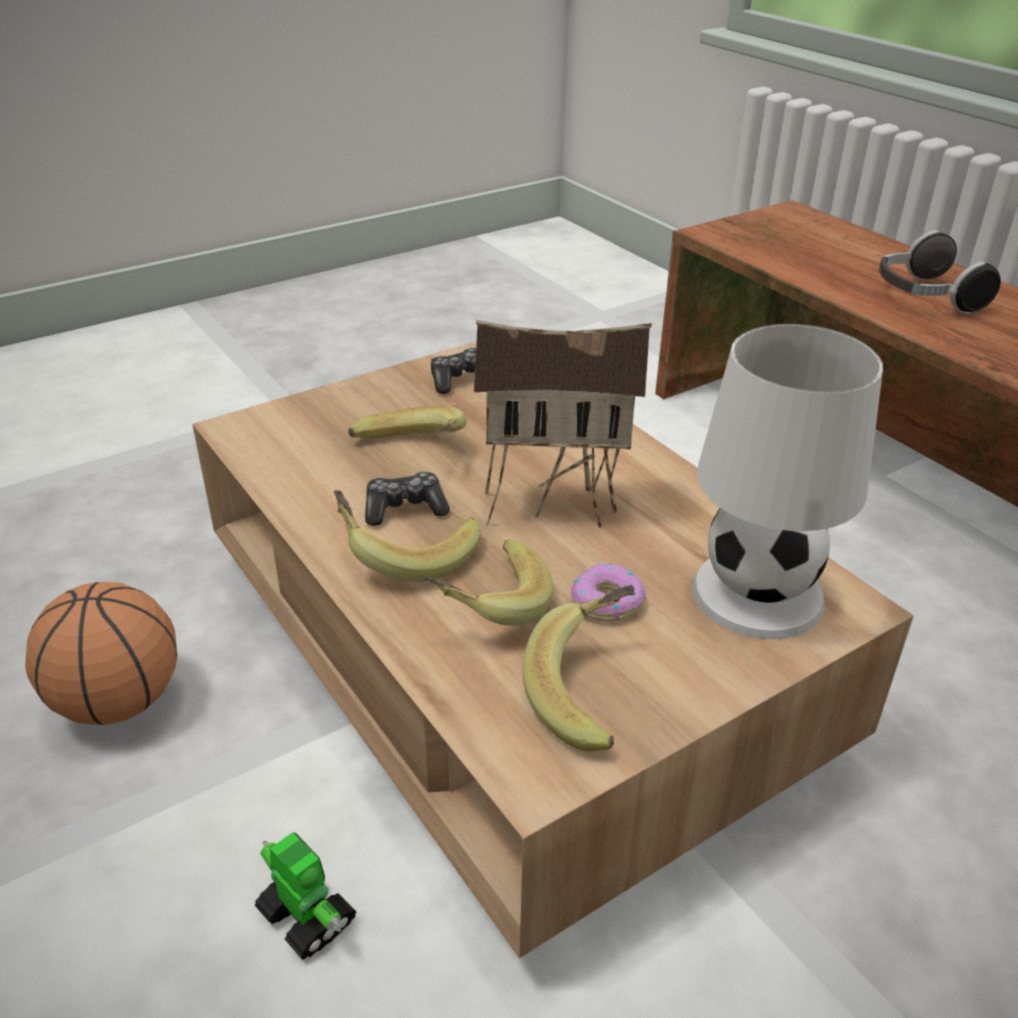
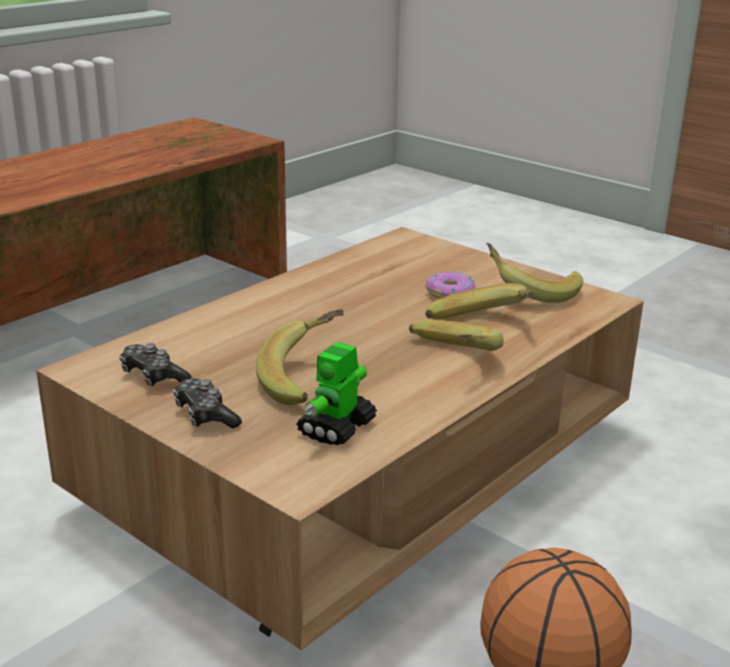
camera: 105 degrees left, 10 degrees down
toy robot [255,832,356,960] -> toy robot moved to [296,342,377,445]
game controller [365,471,450,526] -> game controller moved to [173,378,242,428]
toy house [474,320,652,527] -> none
white table lamp [692,324,883,639] -> none
headphones [879,230,1001,315] -> none

